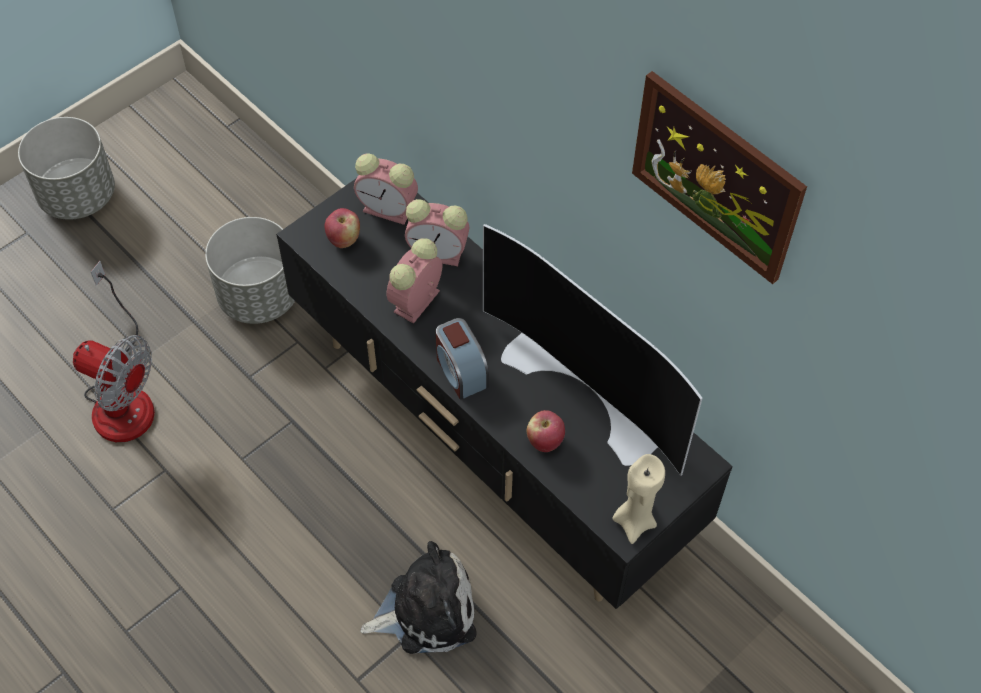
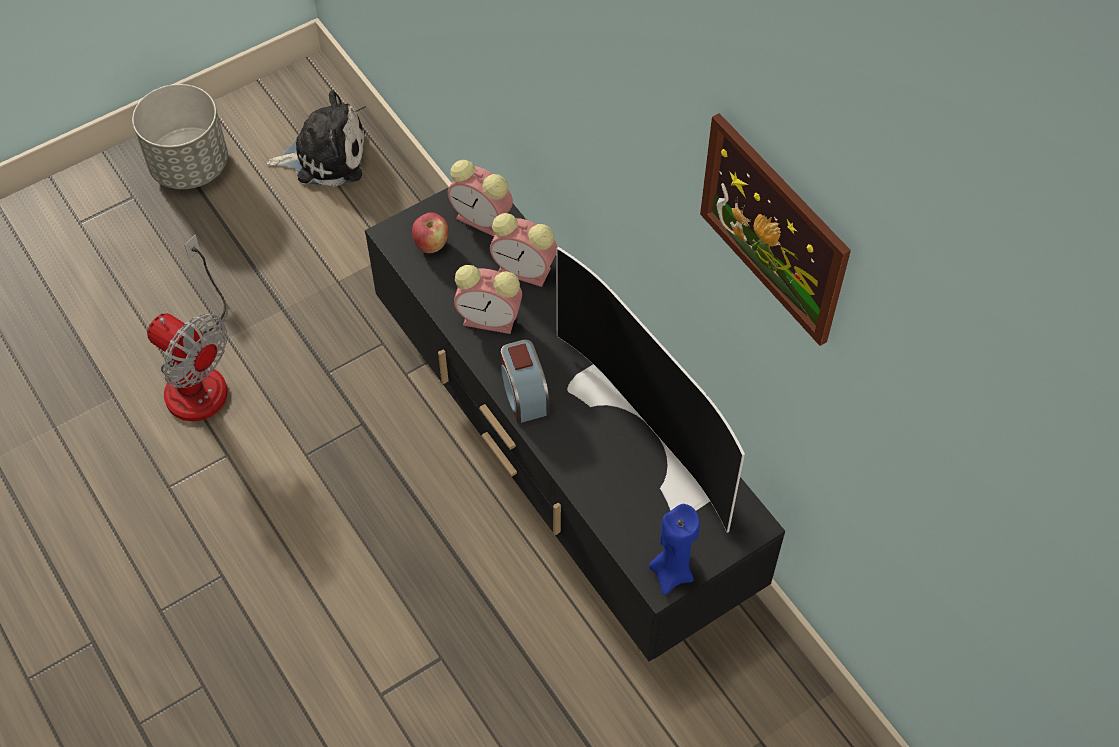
camera: 10 degrees right, 0 degrees up
grey planter [205,217,295,324] -> none
plush toy [360,541,477,654] -> plush toy moved to [267,90,365,187]
alarm clock [387,238,442,324] -> alarm clock turned 120 degrees counterclockwise [454,265,522,334]
apple [527,410,565,452] -> none
beige candle [613,454,665,544] -> blue candle [649,504,700,595]

